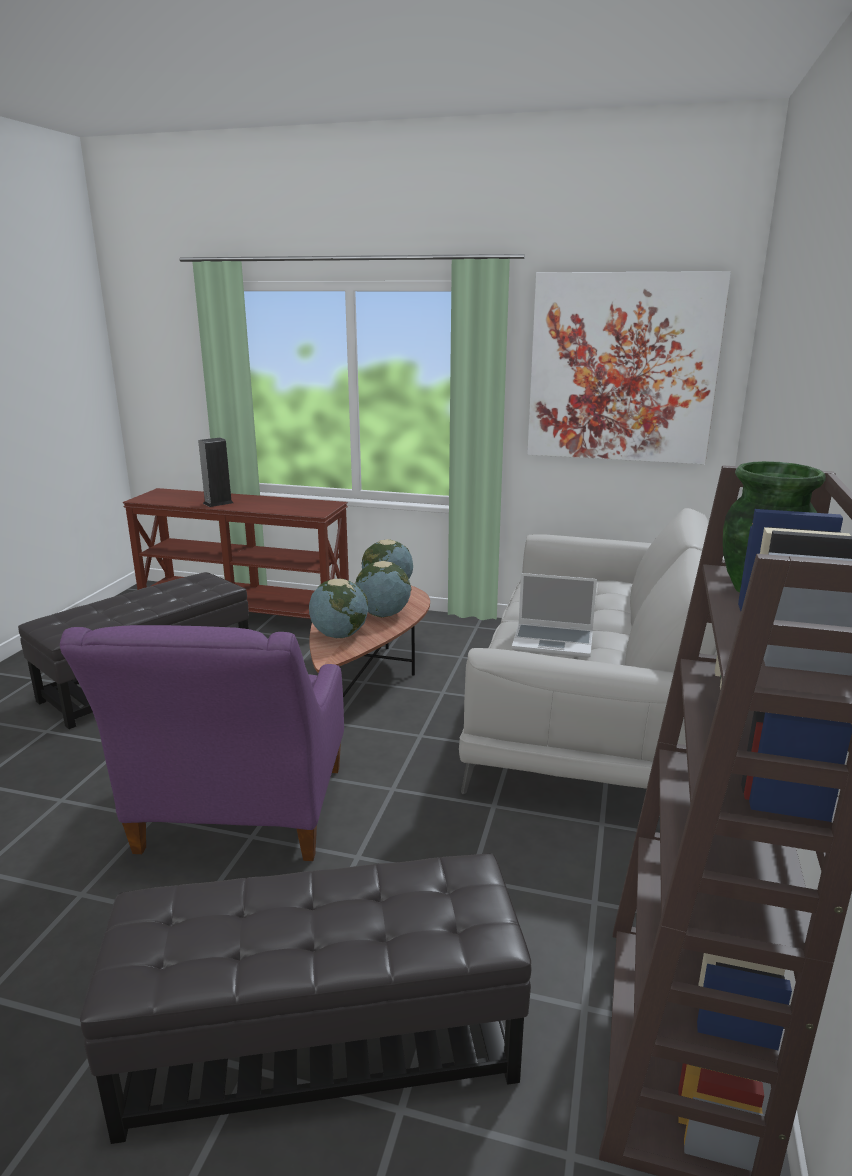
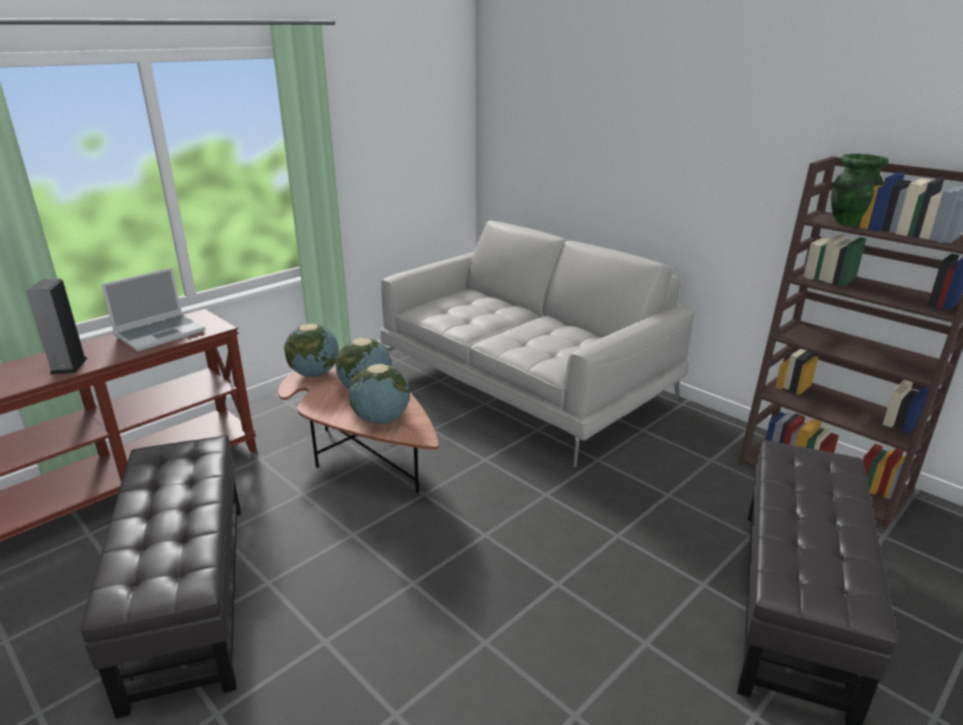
camera: 60 degrees left, 5 degrees up
purple armchair [60,625,344,861] -> none
laptop [512,573,597,658] -> laptop moved to [101,268,205,351]
picture [527,271,731,464] -> none

